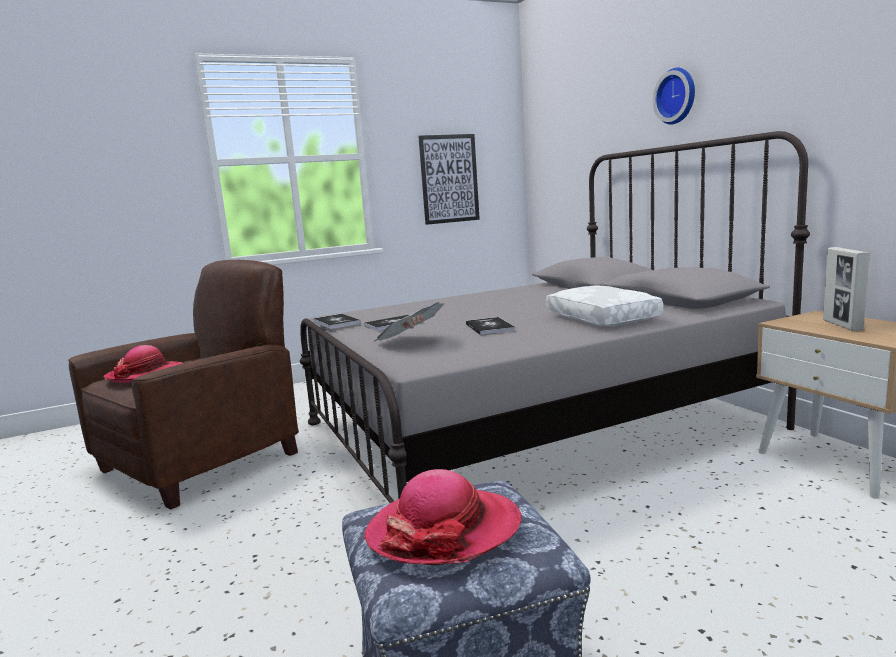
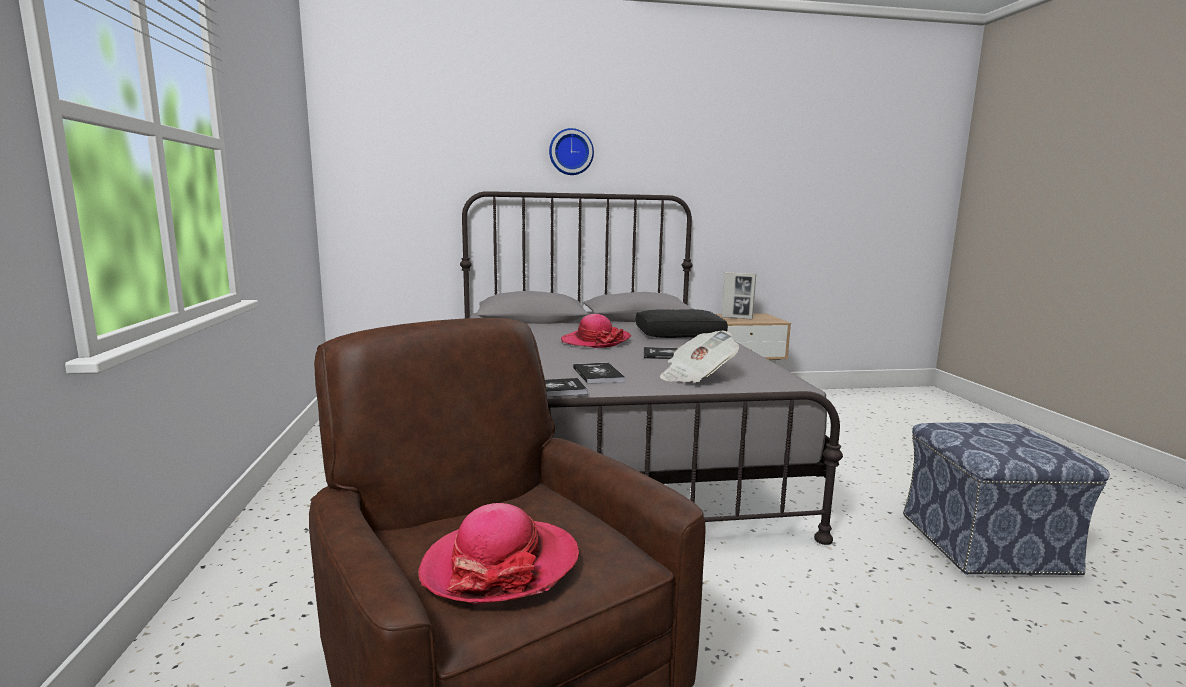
camera: 75 degrees left, 0 degrees up
hat [364,469,522,565] -> hat moved to [561,314,631,348]
picture [418,134,480,225] -> none
white pillow [546,285,663,326] -> black pillow [636,309,728,338]

